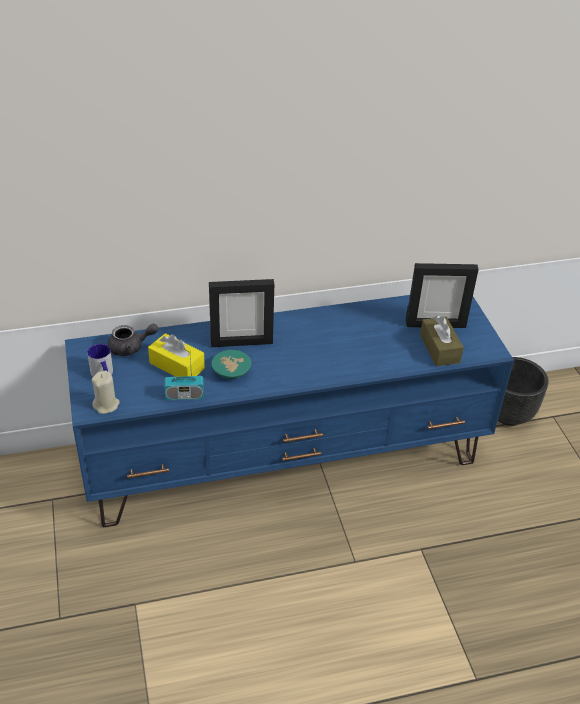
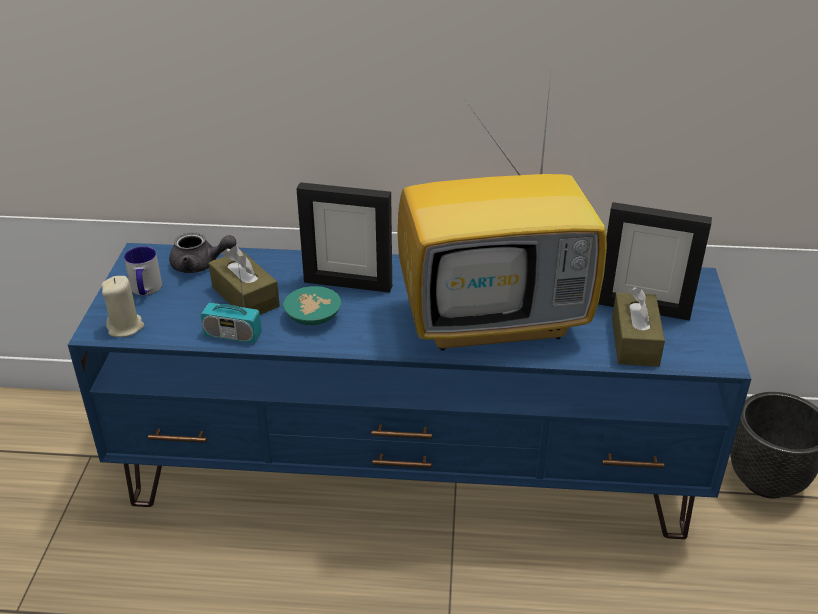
camera: 20 degrees right, 5 degrees down
yellow tissue box [148,333,205,377] -> brown tissue box [209,246,280,315]
none -> television [398,75,607,350]

